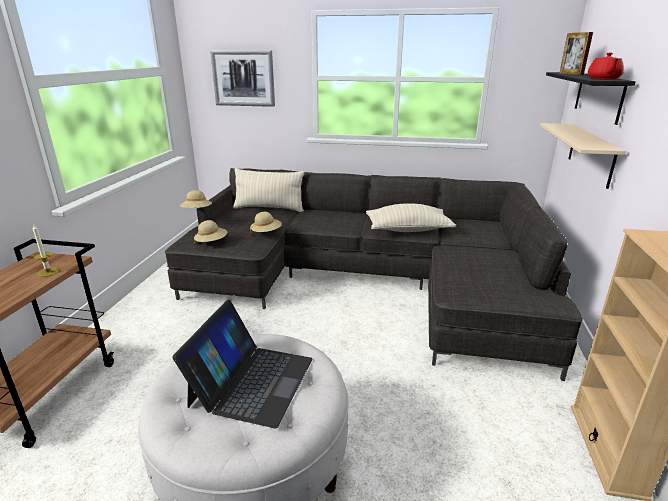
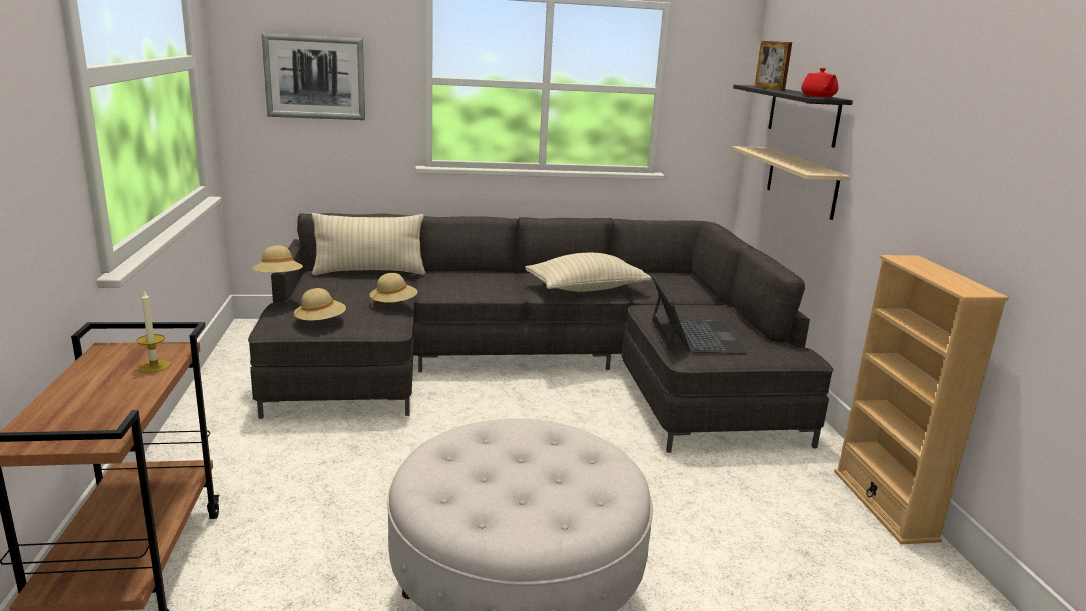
camera: 20 degrees left, 5 degrees down
laptop [172,299,312,428] -> laptop moved to [652,274,748,354]

